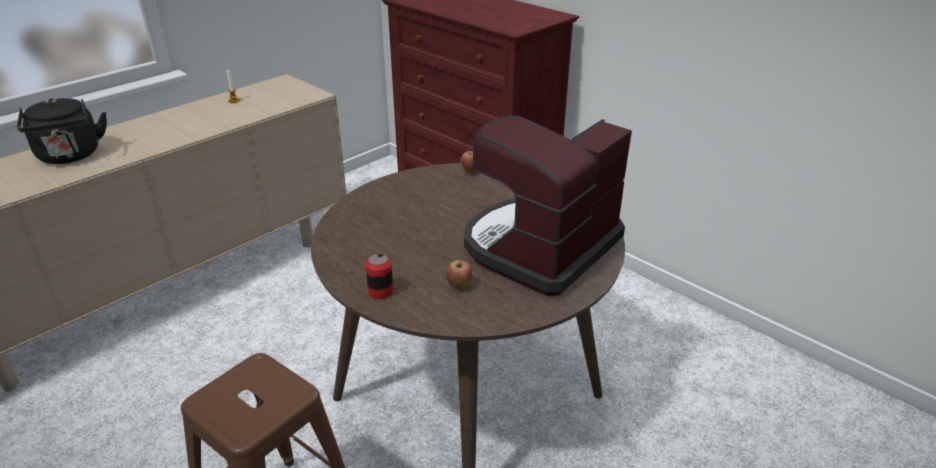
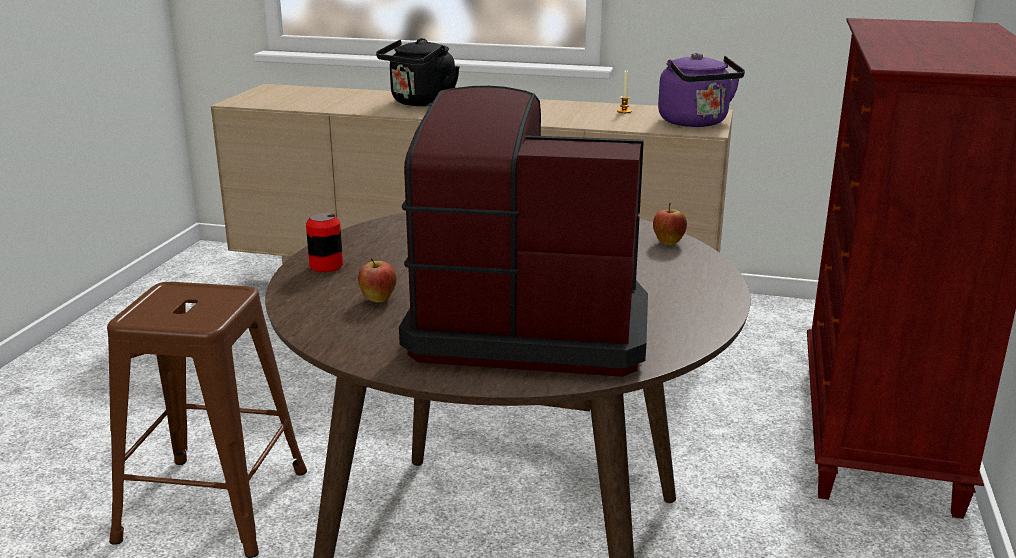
camera: 60 degrees right, 10 degrees down
none -> purple kettle [658,53,745,127]

